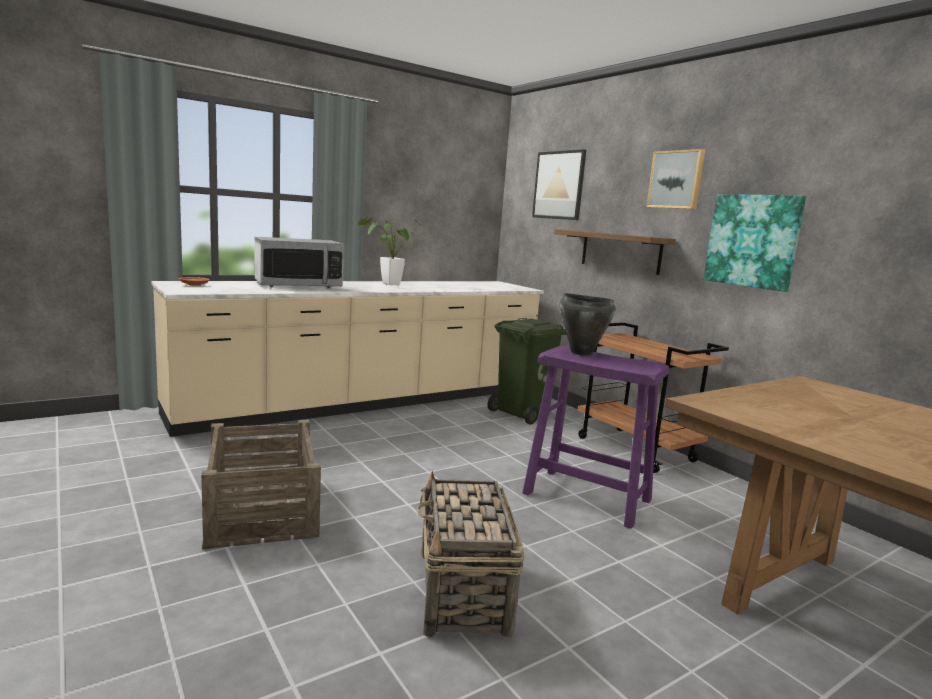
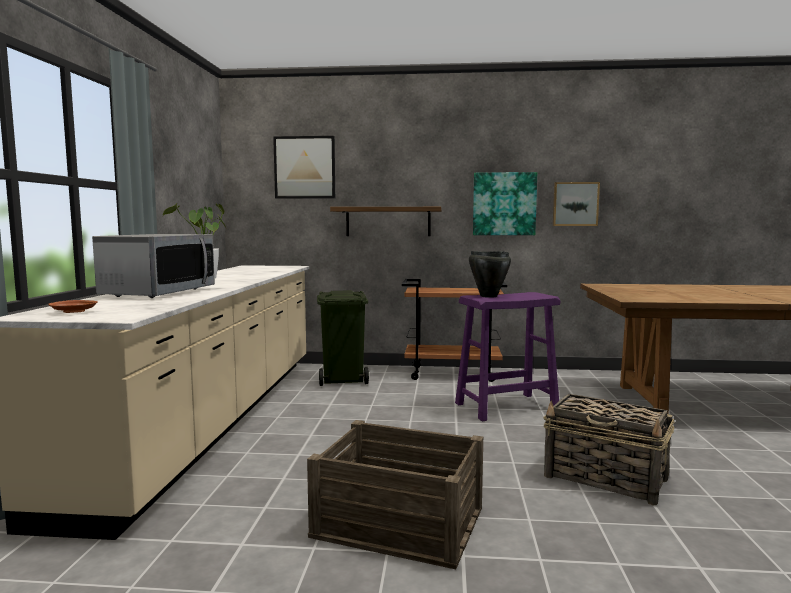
camera: 50 degrees left, 5 degrees down
picture [646,149,705,209] -> picture moved to [553,182,600,226]

